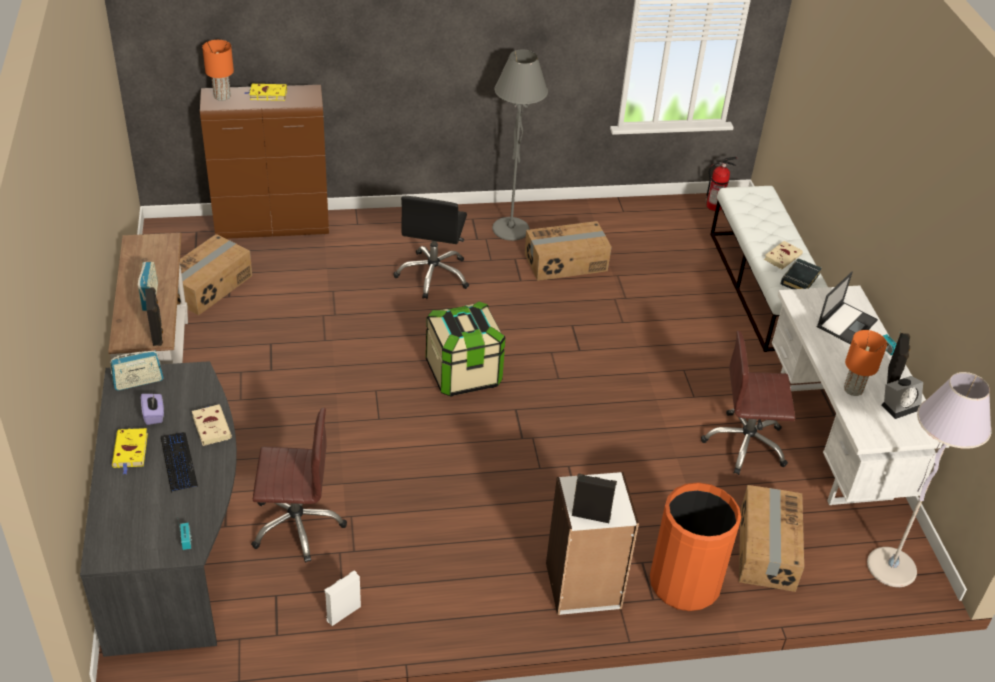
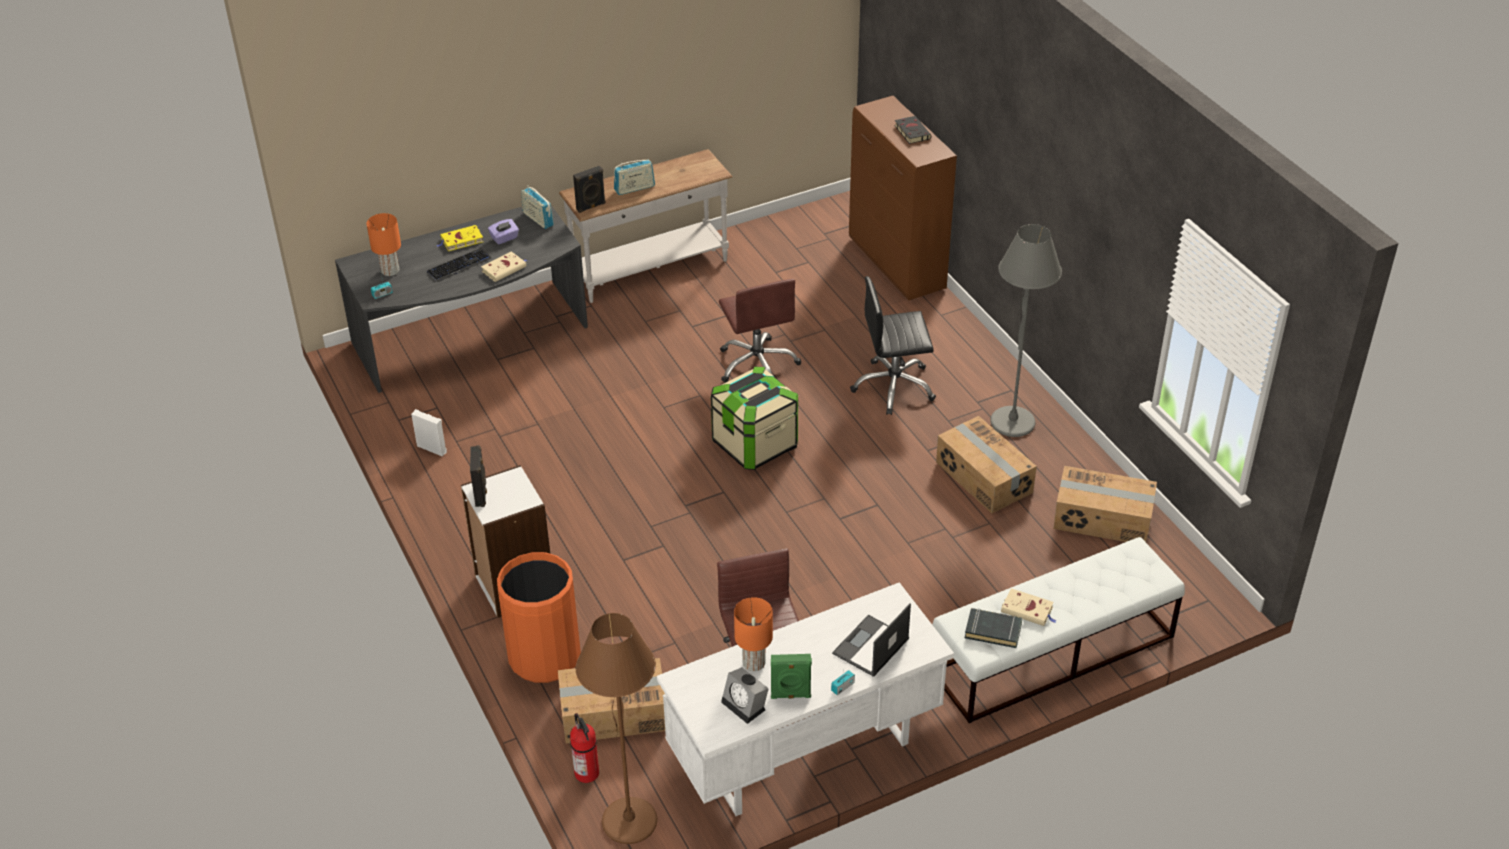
camera: 75 degrees right, 0 degrees up
cardboard box [177,234,252,315] -> cardboard box moved to [1054,466,1157,542]
orange table lamp [202,40,234,101] -> orange table lamp moved to [366,213,401,276]
yellow book [244,84,287,101] -> black book [894,116,931,144]
brown office chair [251,408,347,563] -> brown office chair moved to [719,279,801,383]
fire extinguisher [705,157,738,211] -> fire extinguisher moved to [570,713,599,783]
laptop [817,272,878,345] -> laptop turned 105 degrees clockwise [832,603,911,677]
grey floor lamp [867,372,992,587] -> brown floor lamp [576,613,657,844]
black speaker [887,333,910,384] -> green speaker [771,654,812,699]

